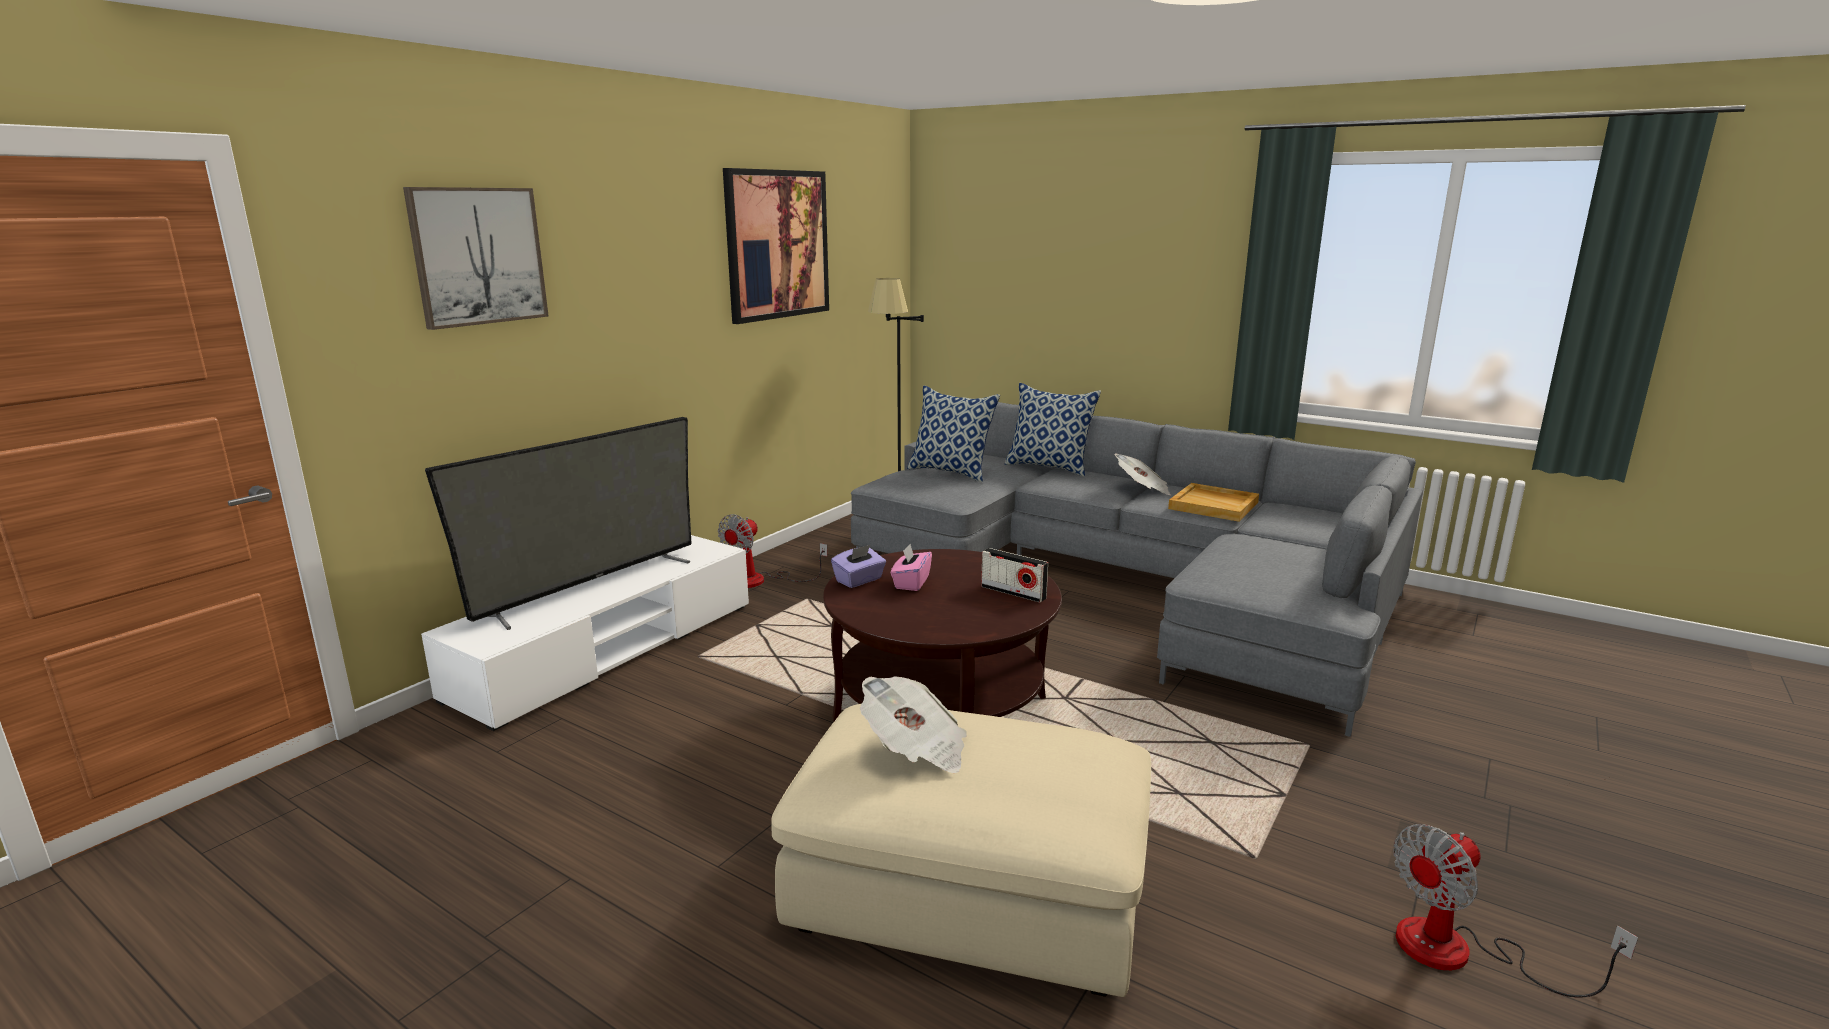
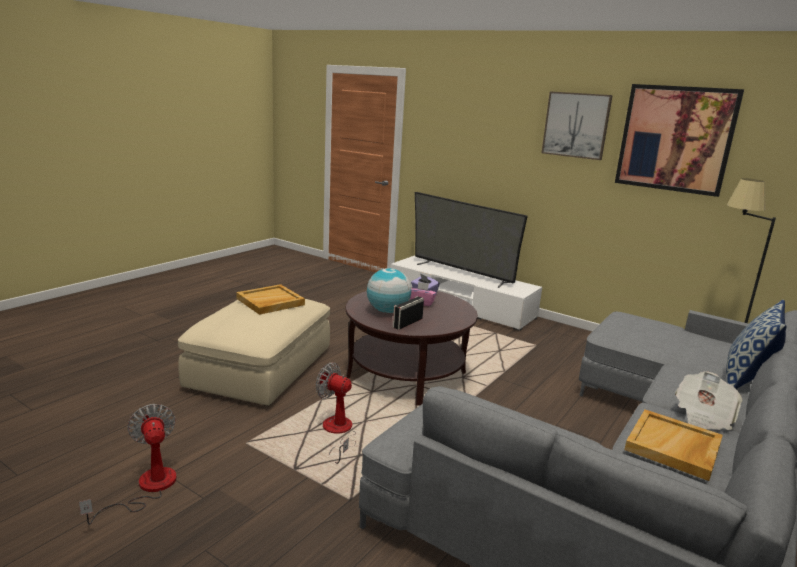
camera: 90 degrees right, 0 degrees up
picture [403,187,549,330] -> picture moved to [541,91,613,160]
fan [718,514,828,588] -> fan moved to [316,362,356,464]
newspaper [860,676,967,773] -> beige tray [236,284,305,315]
pillow [907,385,1000,482] -> none
none -> globe [367,268,411,313]

